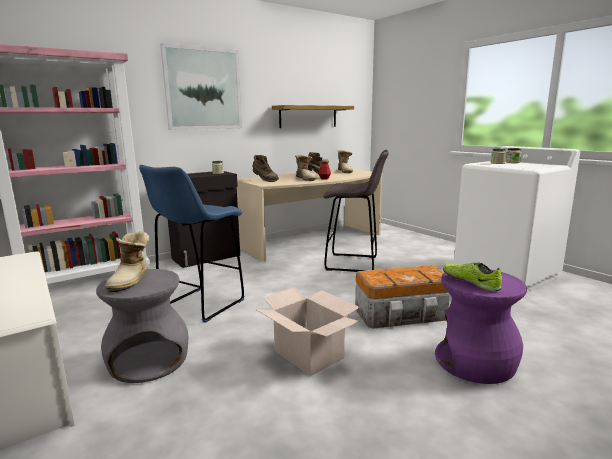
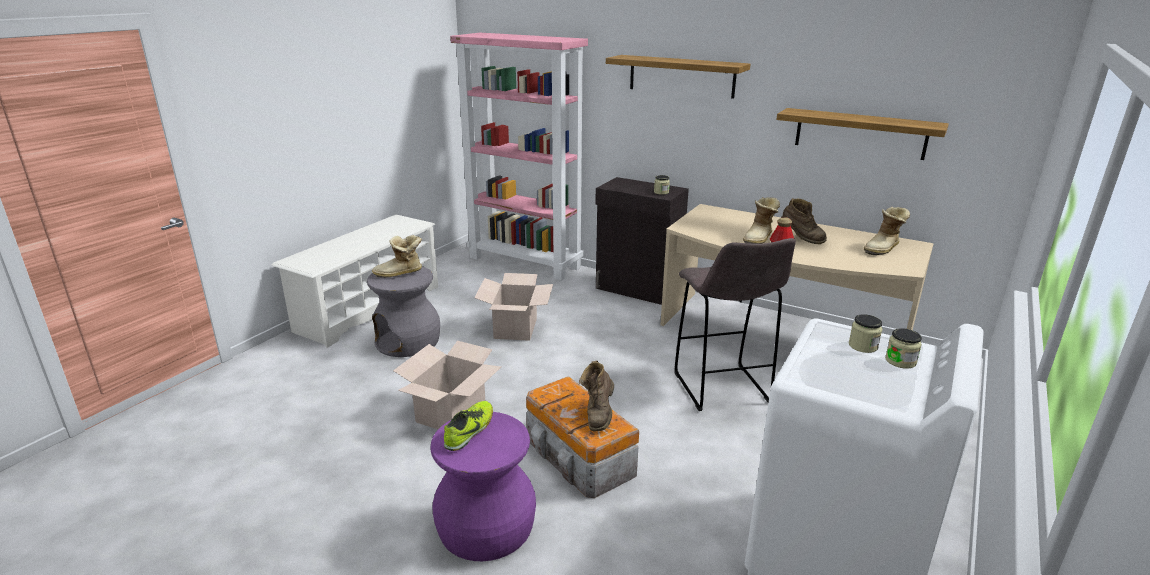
camera: 65 degrees right, 10 degrees up
blue stool [139,165,244,323] -> cardboard box [474,273,553,341]
picture [160,43,242,130] -> shelf [606,55,750,99]
brown boot [253,155,279,182] -> brown boot moved to [579,360,614,431]

